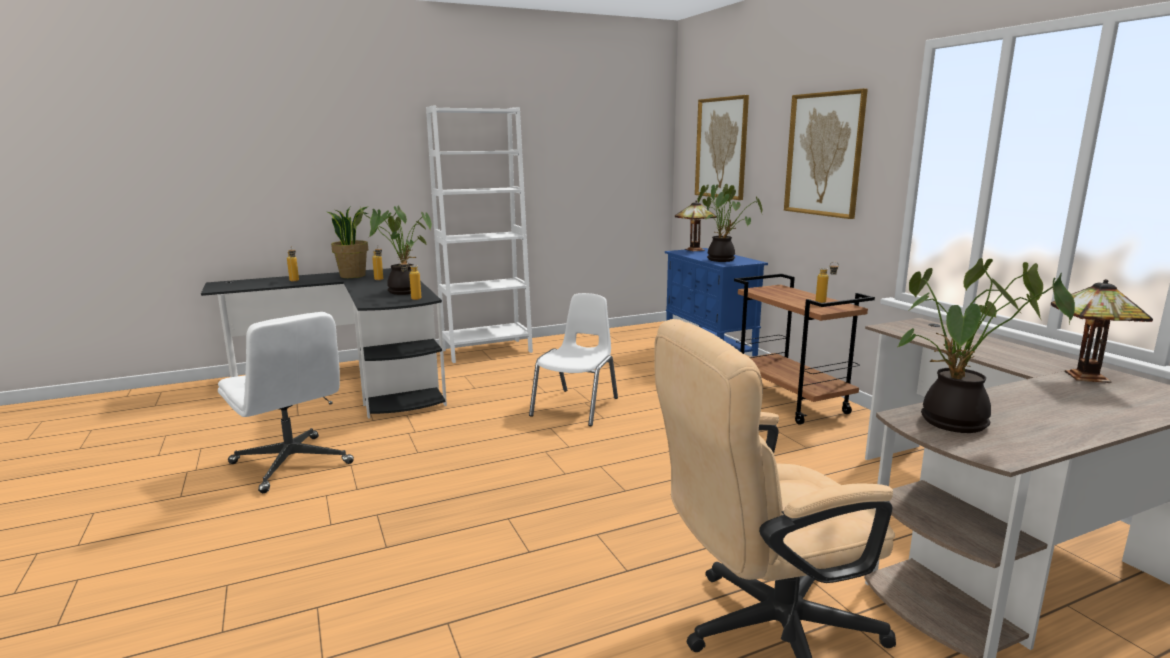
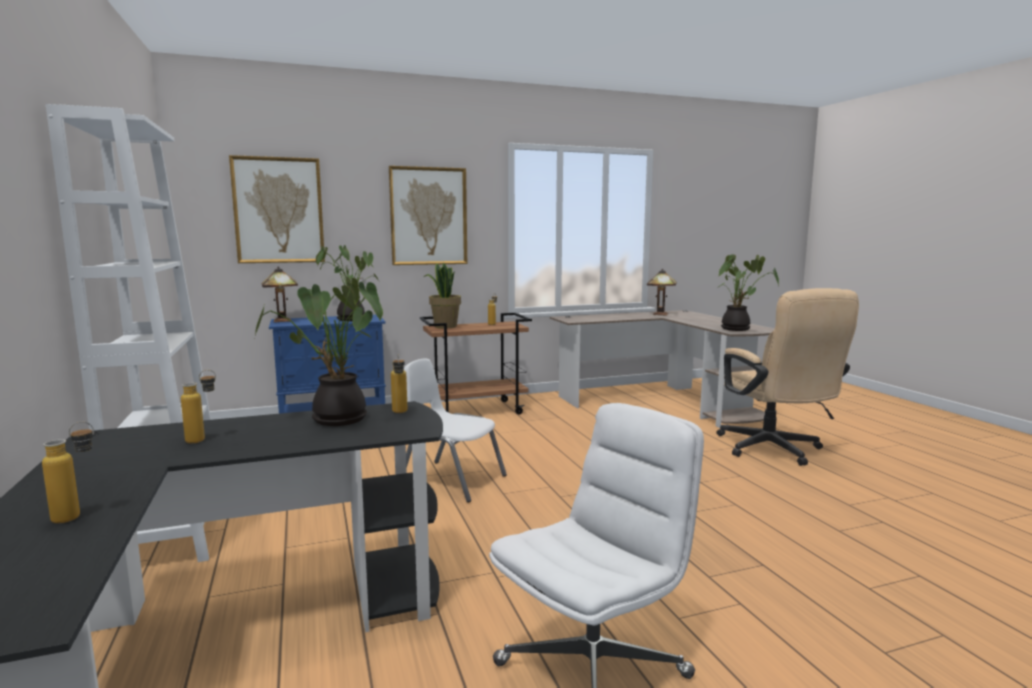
camera: 85 degrees left, 5 degrees down
potted plant [328,206,369,278] -> potted plant moved to [424,263,461,328]

